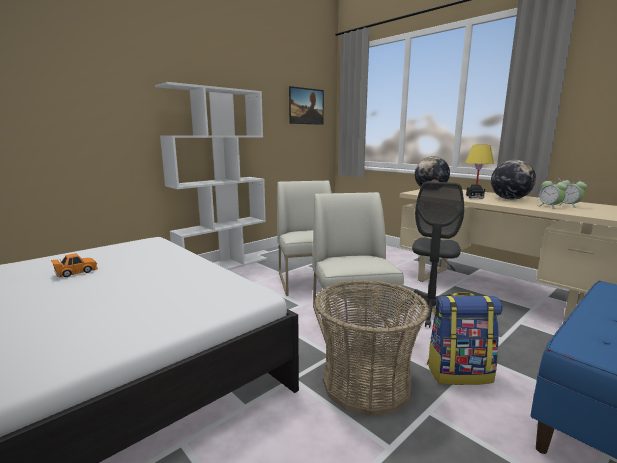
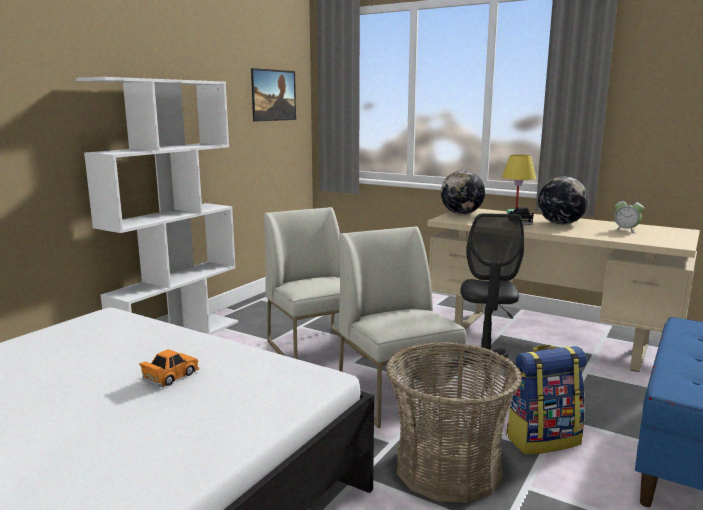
camera: 15 degrees left, 0 degrees up
orange toy car [51,253,98,277] -> orange toy car moved to [139,349,199,387]
alarm clock [537,178,567,209] -> none

